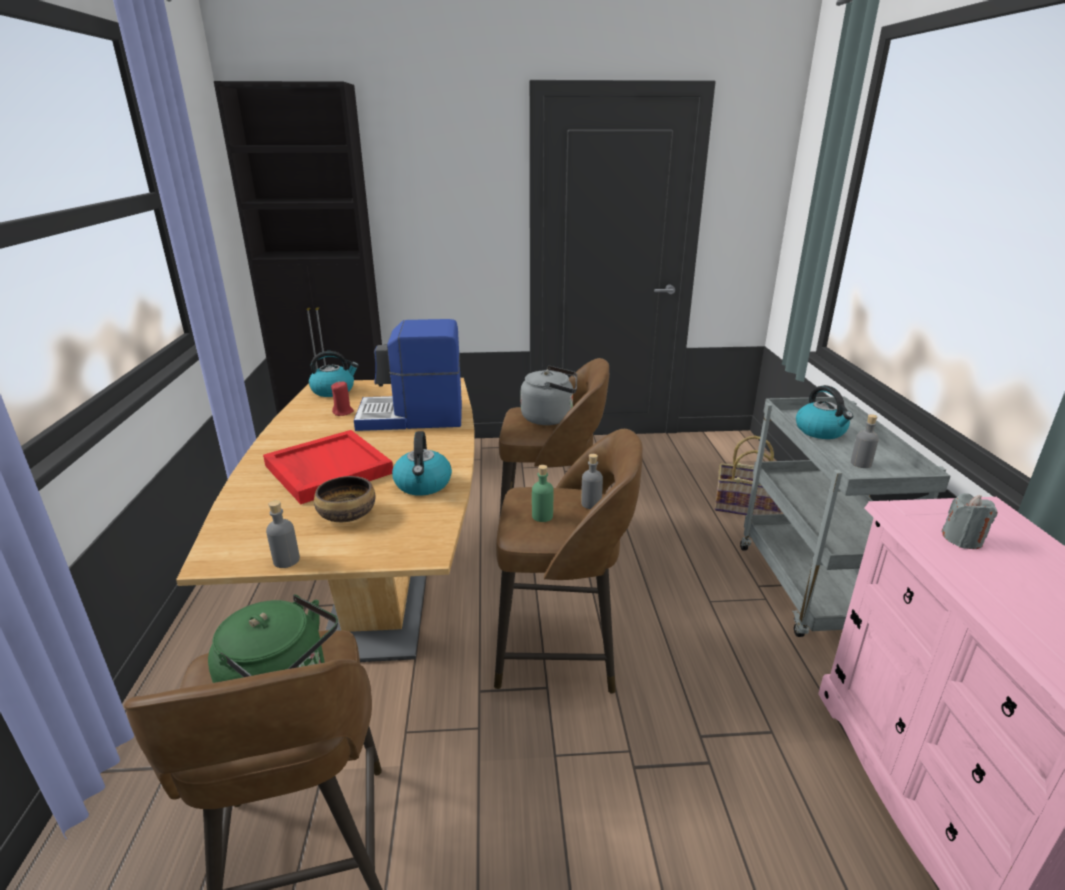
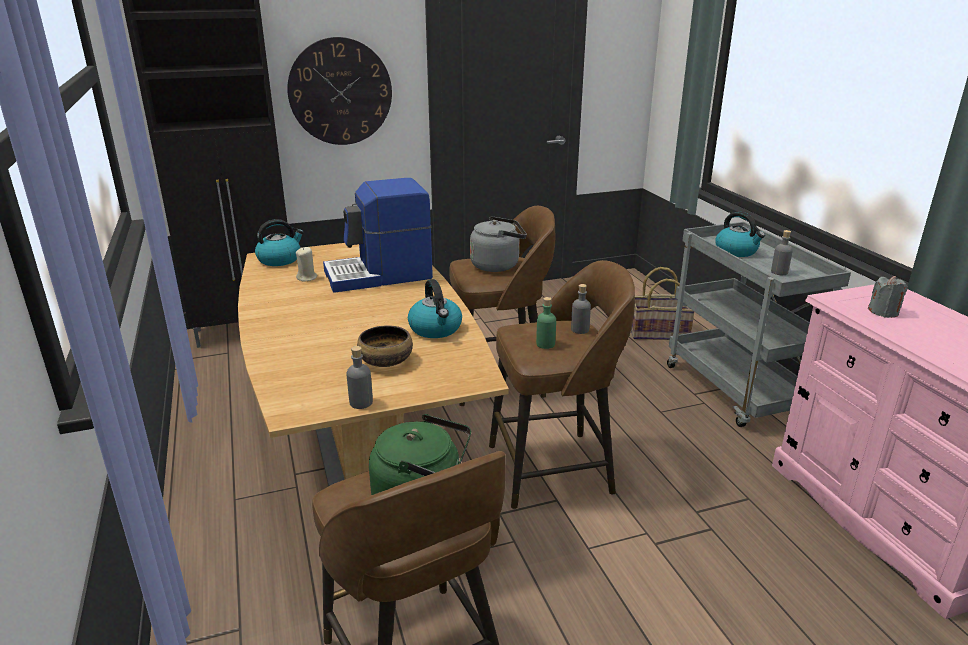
camera: 15 degrees left, 0 degrees up
red tray [263,430,393,504] -> none
red candle [331,381,354,416] -> beige candle [296,247,317,282]
none -> wall clock [287,37,392,145]

